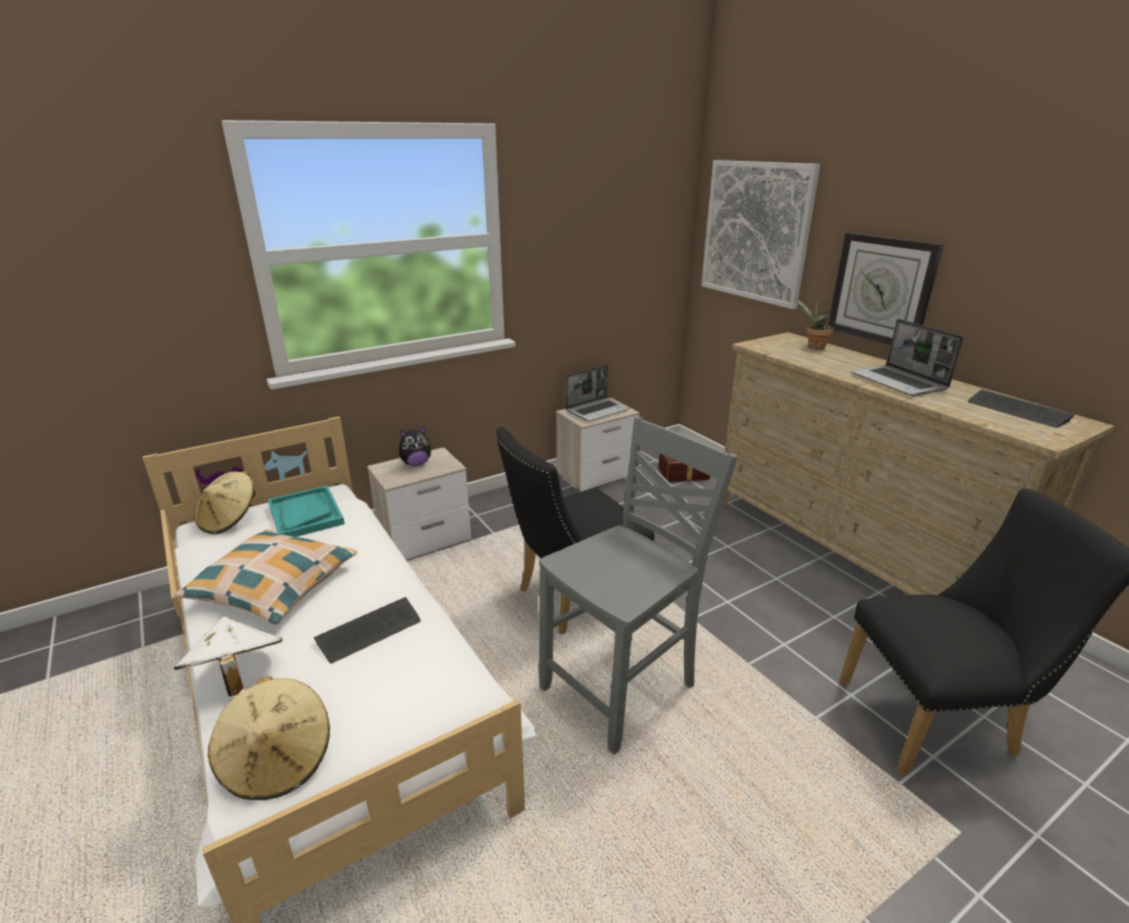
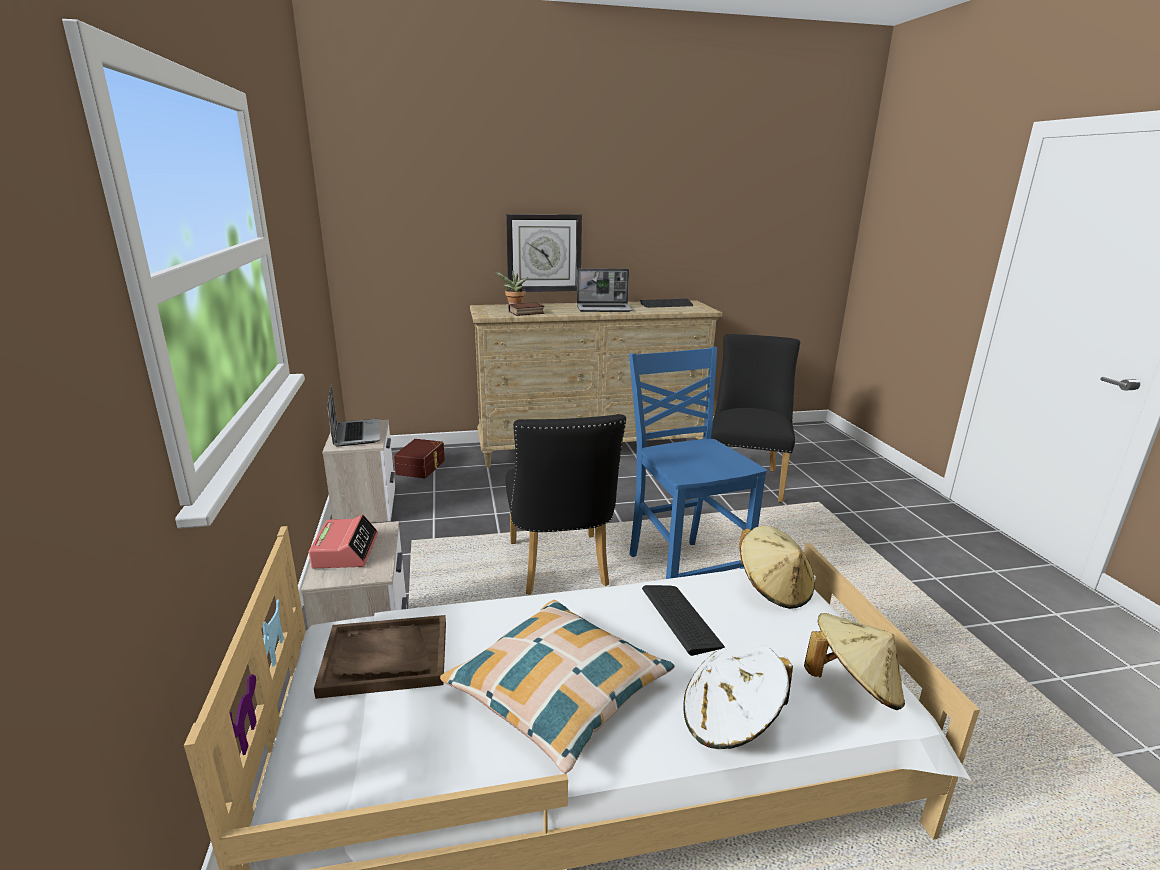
camera: 70 degrees left, 5 degrees down
beige hat [194,471,255,534] -> beige hat moved to [739,525,815,609]
turquoise tray [268,486,345,537] -> brown tray [314,615,446,699]
plush toy [399,426,431,466] -> alarm clock [309,514,378,568]
grey chair [539,417,738,755] -> blue chair [629,347,767,579]
picture [701,160,820,309] -> none
none -> book [509,302,544,316]

